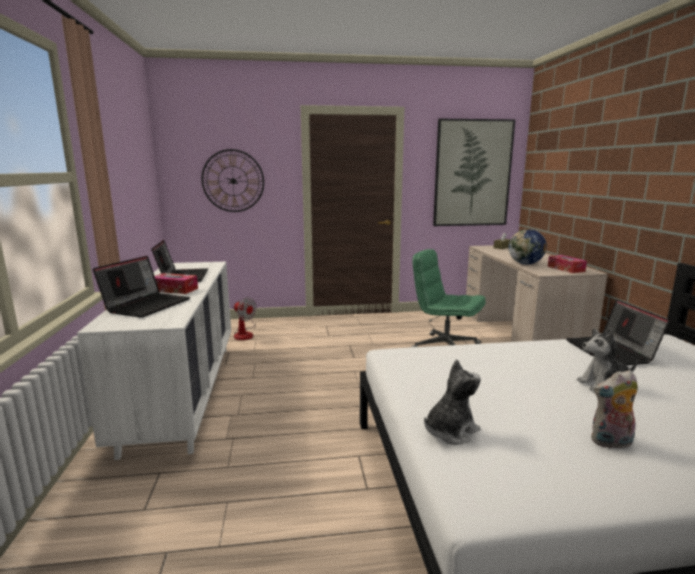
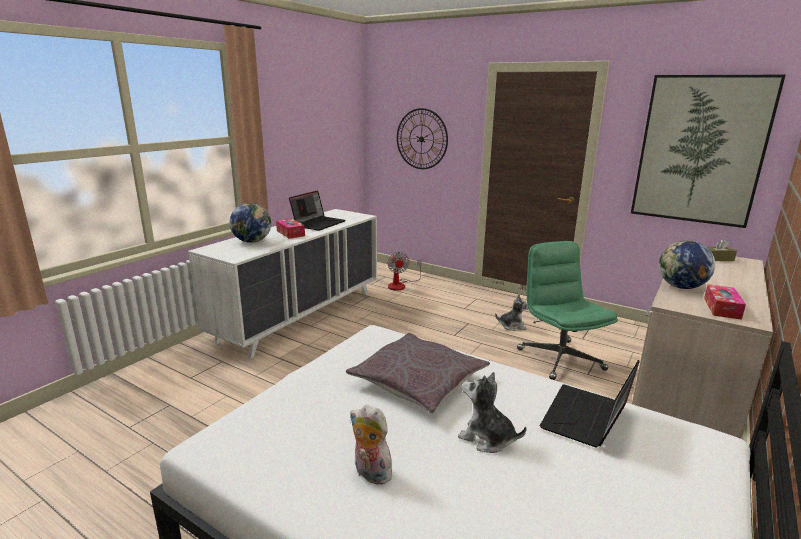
camera: 40 degrees right, 5 degrees up
laptop [93,256,190,318] -> globe [229,203,271,243]
plush toy [424,359,481,445] -> plush toy moved to [495,294,528,331]
none -> grey pillow [346,333,490,414]

